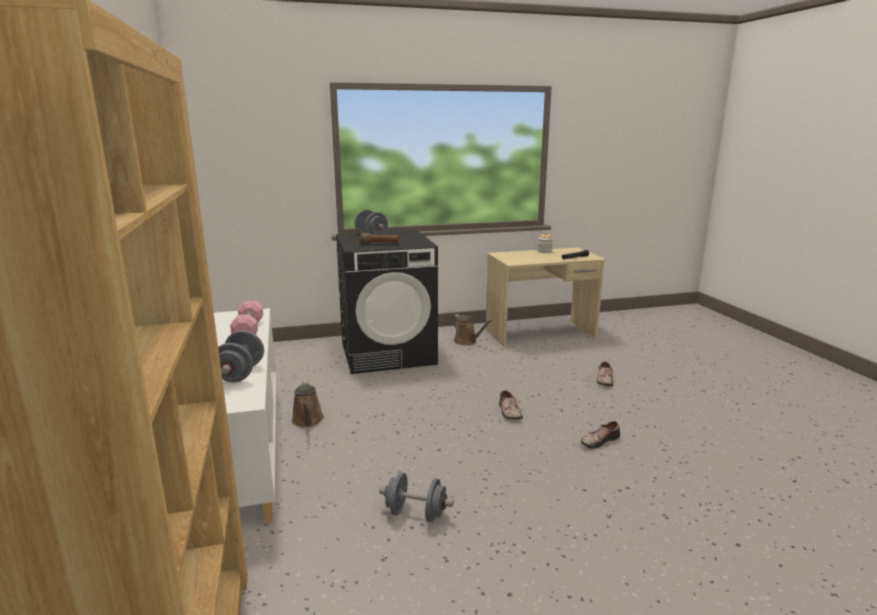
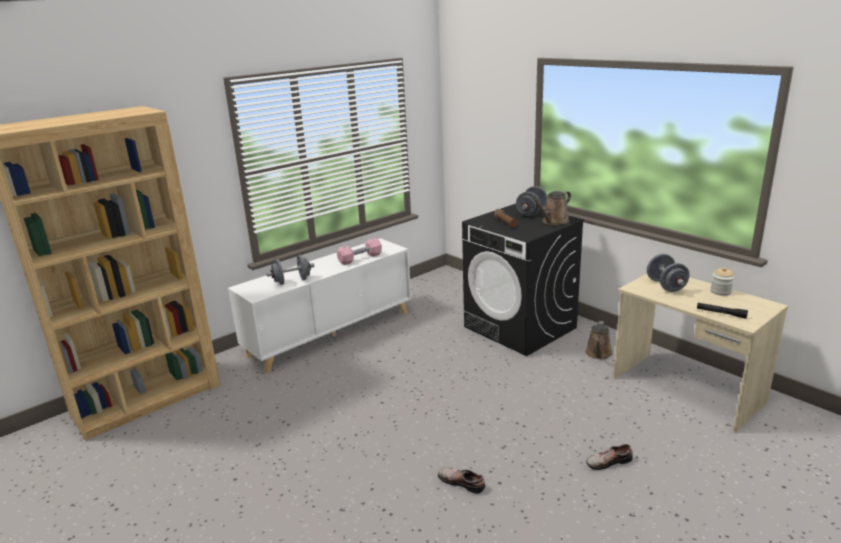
camera: 65 degrees right, 5 degrees up
brown watering can [292,381,324,427] -> brown watering can moved to [530,191,571,225]
grey dumbbell [379,472,454,522] -> grey dumbbell moved to [647,254,690,292]
shoe [499,390,523,420] -> none

